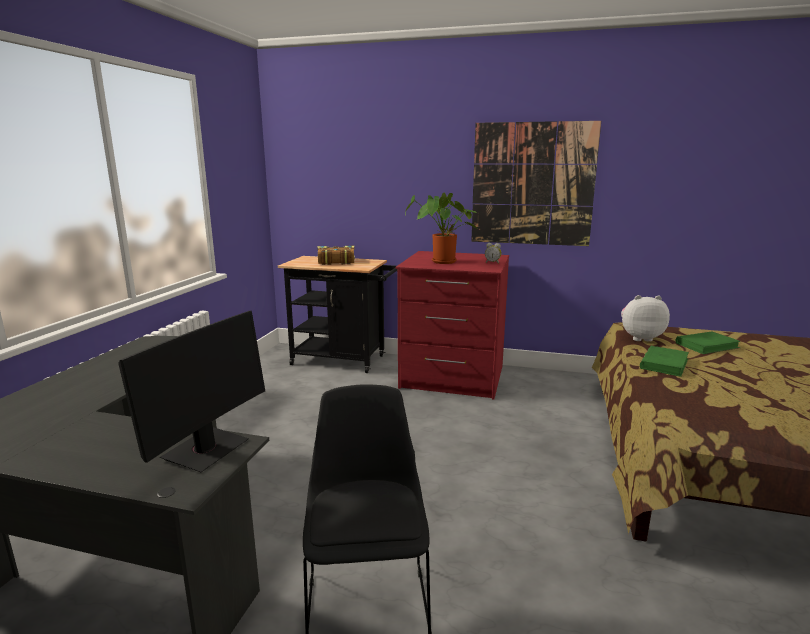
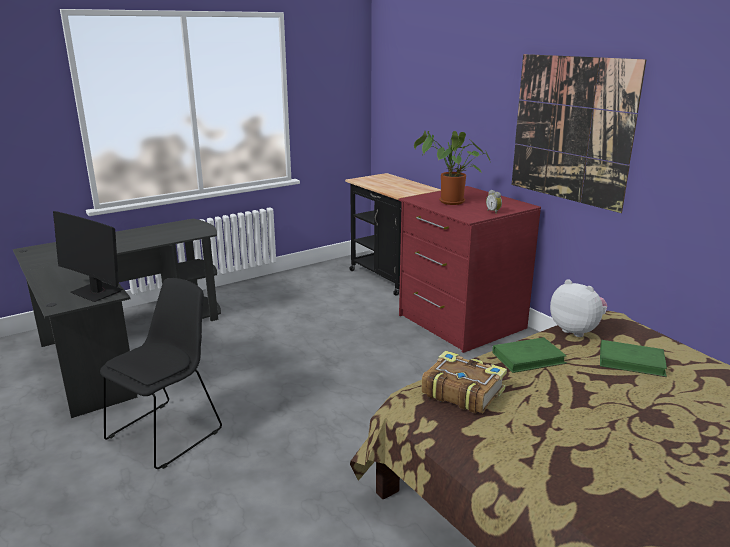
camera: 40 degrees right, 5 degrees up
monitor [118,311,265,472] -> monitor turned 60 degrees clockwise [53,211,123,302]
book [317,246,355,265] -> book moved to [421,350,507,413]

